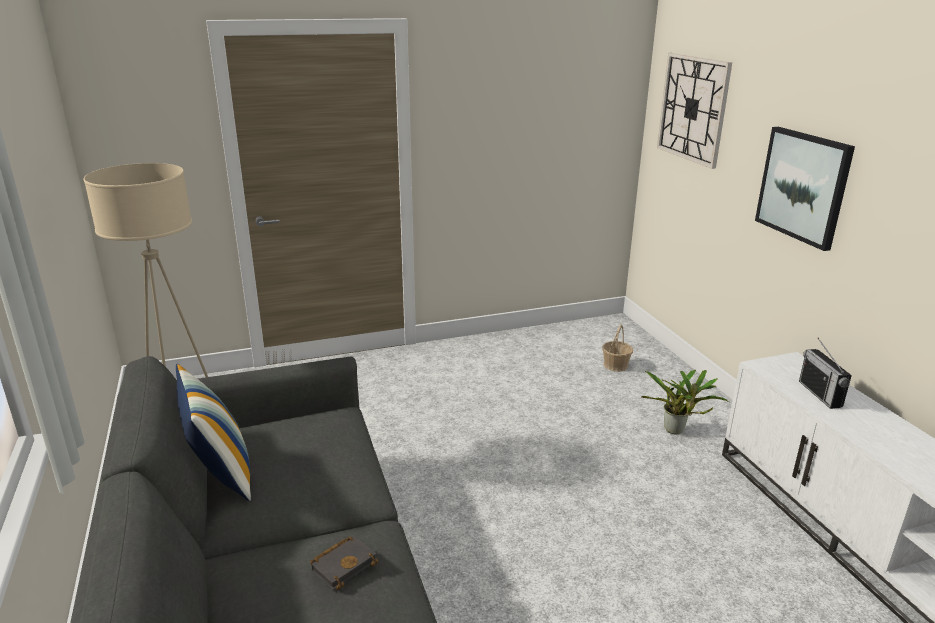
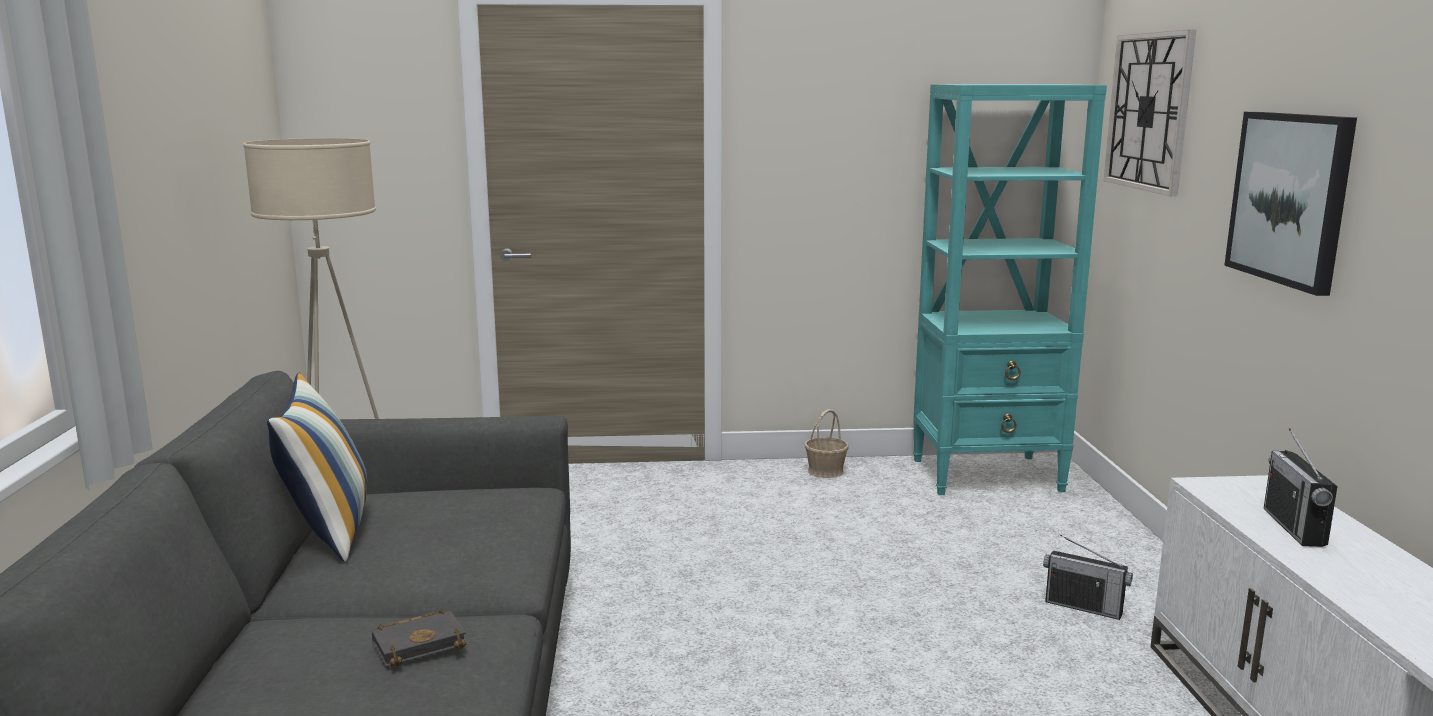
camera: 15 degrees right, 10 degrees down
basket [602,324,633,372] -> basket moved to [805,409,849,478]
potted plant [642,370,729,435] -> radio [1043,535,1133,620]
none -> turquoise bookcase [913,84,1107,495]

